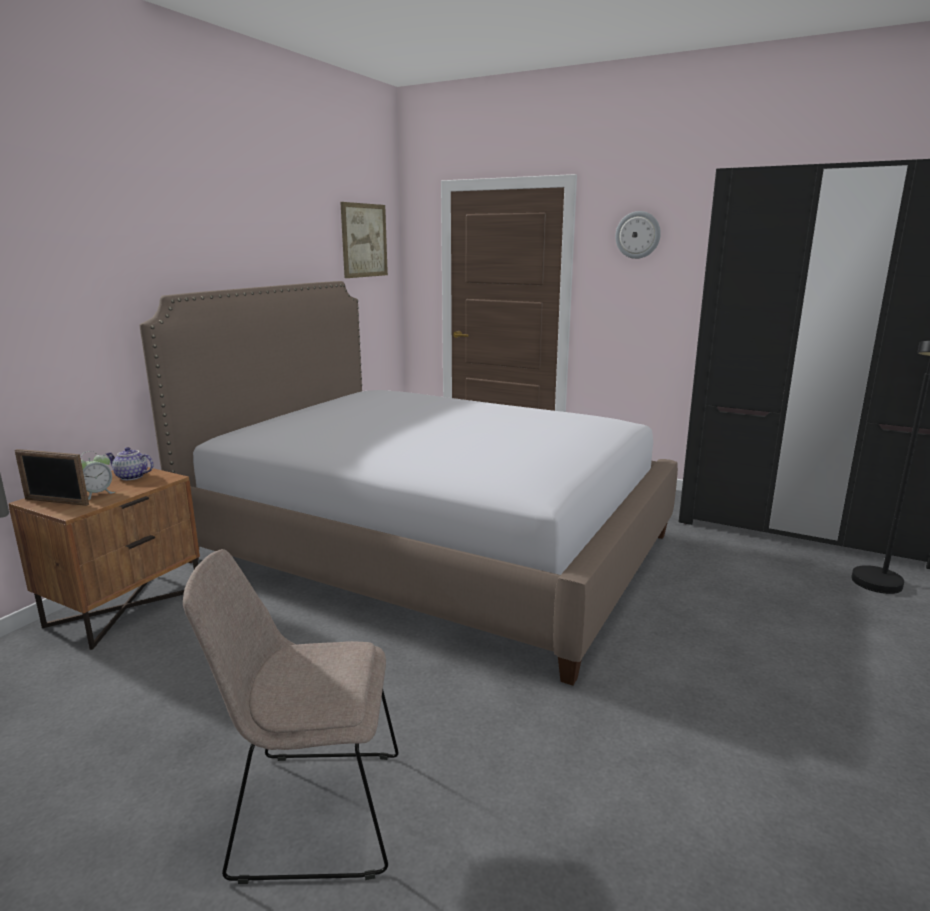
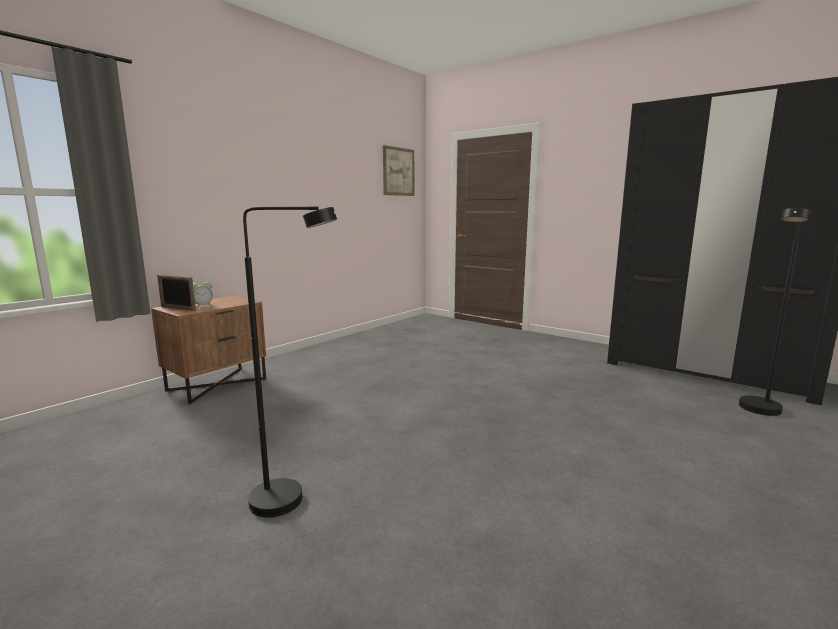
camera: 10 degrees right, 5 degrees down
teapot [106,447,153,480] -> none
bed [140,281,678,686] -> none
beige chair [183,549,399,884] -> black floor lamp [243,206,337,518]
wall clock [615,211,661,259] -> none

